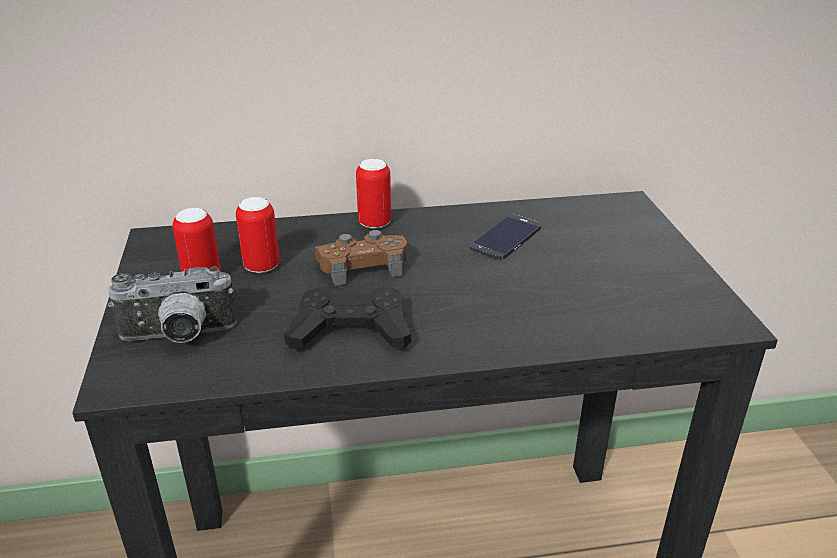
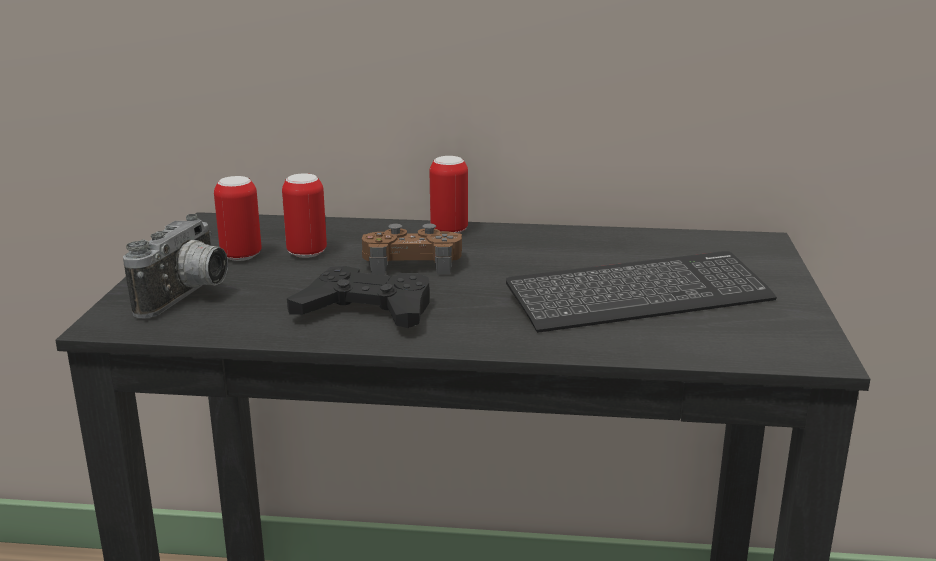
camera: 15 degrees right, 10 degrees down
camera [108,267,237,343] -> camera turned 75 degrees counterclockwise [123,214,228,318]
phone [470,214,541,260] -> none
none -> keyboard [506,251,777,333]

